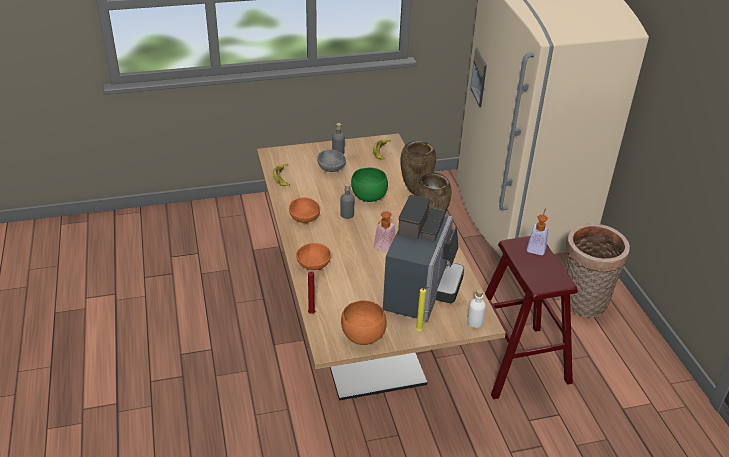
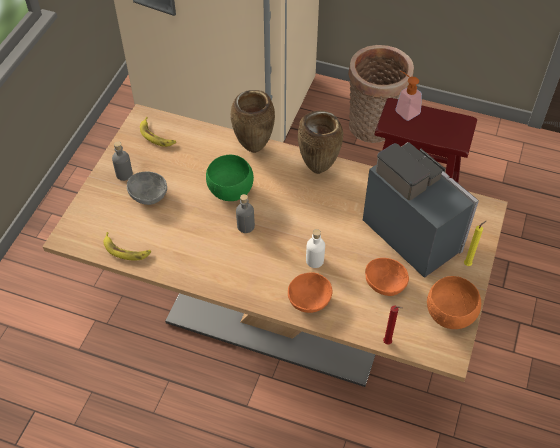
camera: 55 degrees left, 15 degrees up
orange bowl [289,197,320,223] -> orange bowl moved to [365,258,409,296]
soap dispenser [373,211,395,253] -> none
white bottle [467,289,486,328] -> white bottle moved to [306,229,325,268]

